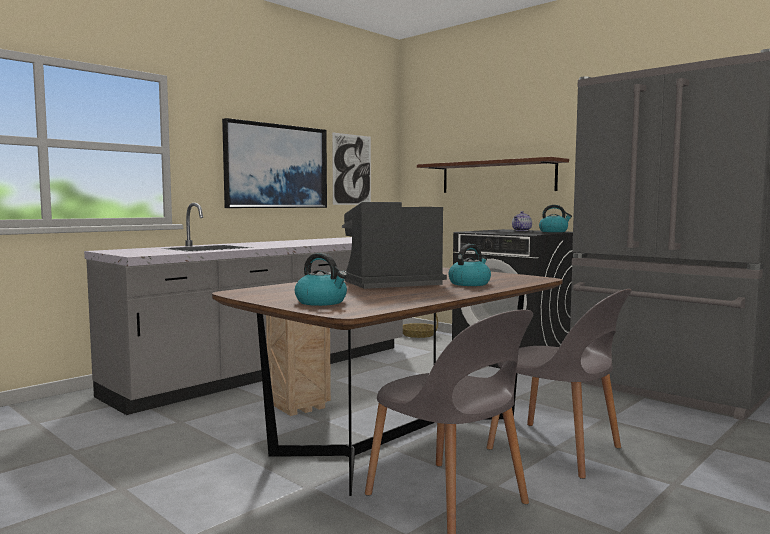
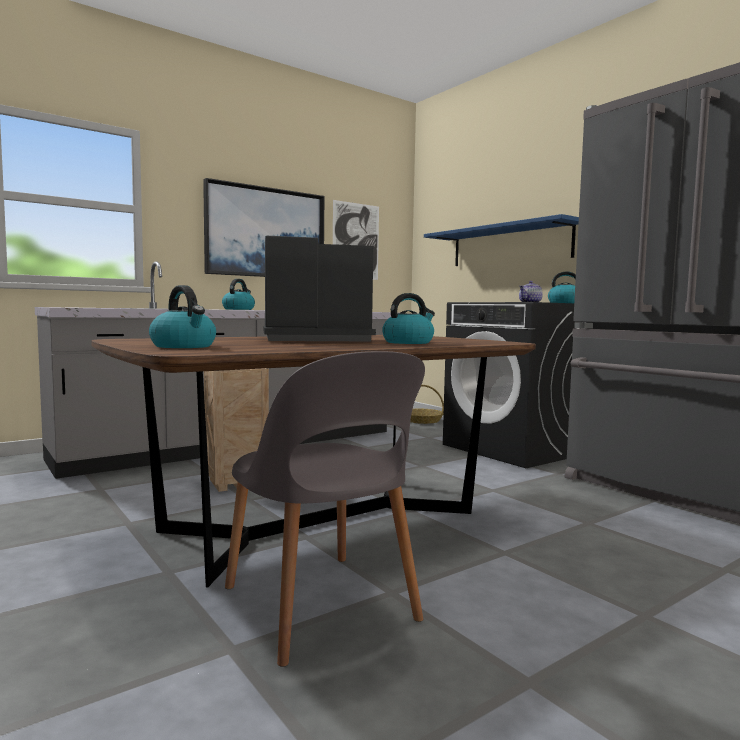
camera: 10 degrees right, 0 degrees up
brown shelf [417,157,569,193] -> blue shelf [424,214,579,266]
grey chair [487,289,632,479] -> none
none -> kettle [222,279,255,310]

